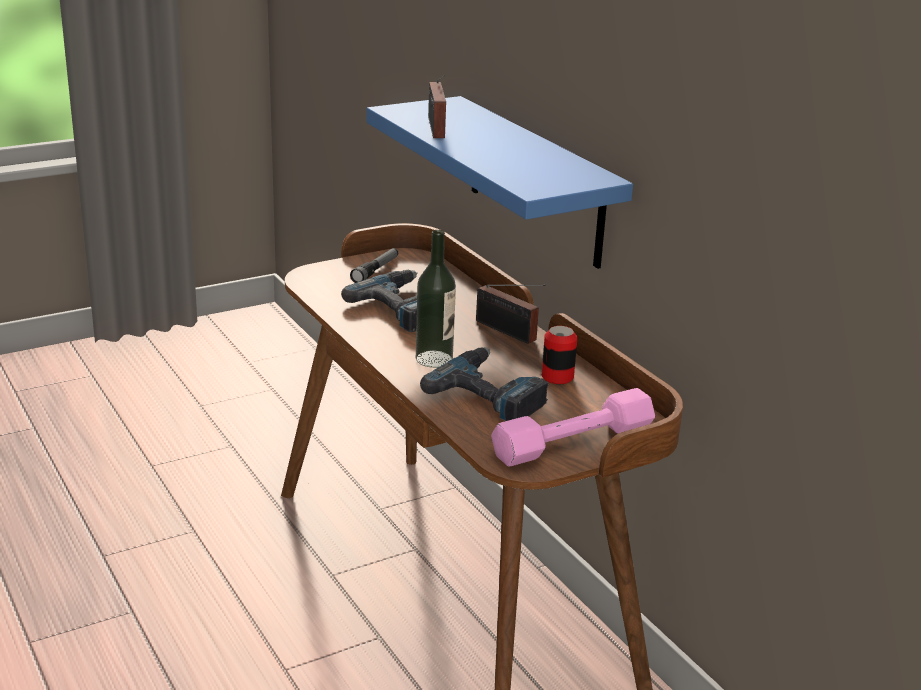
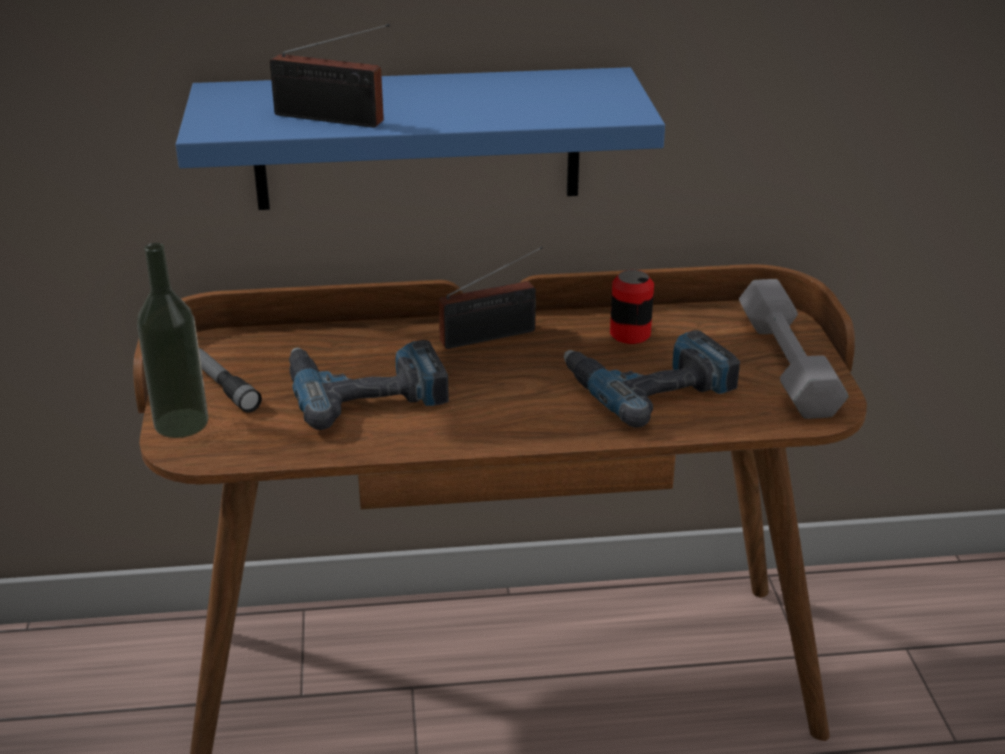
camera: 65 degrees left, 5 degrees up
bottle [416,230,456,368] -> bottle moved to [137,243,208,438]
pink dumbbell [491,388,655,467] -> grey dumbbell [739,279,849,419]

